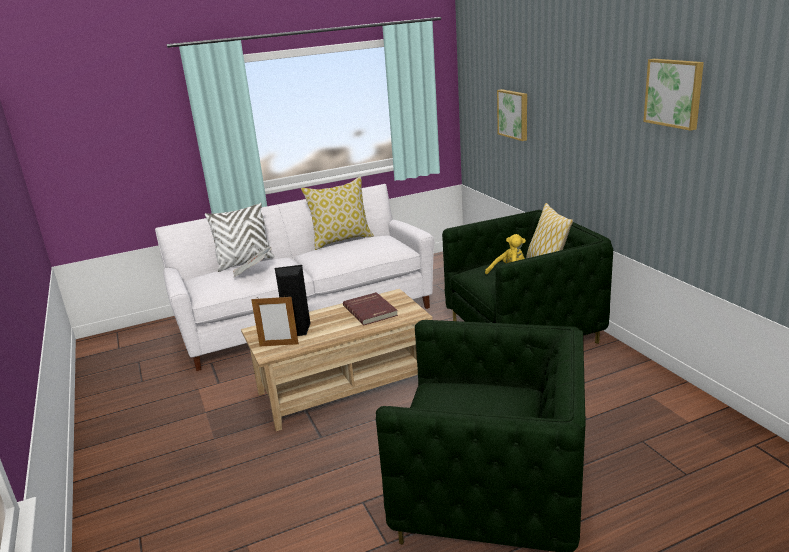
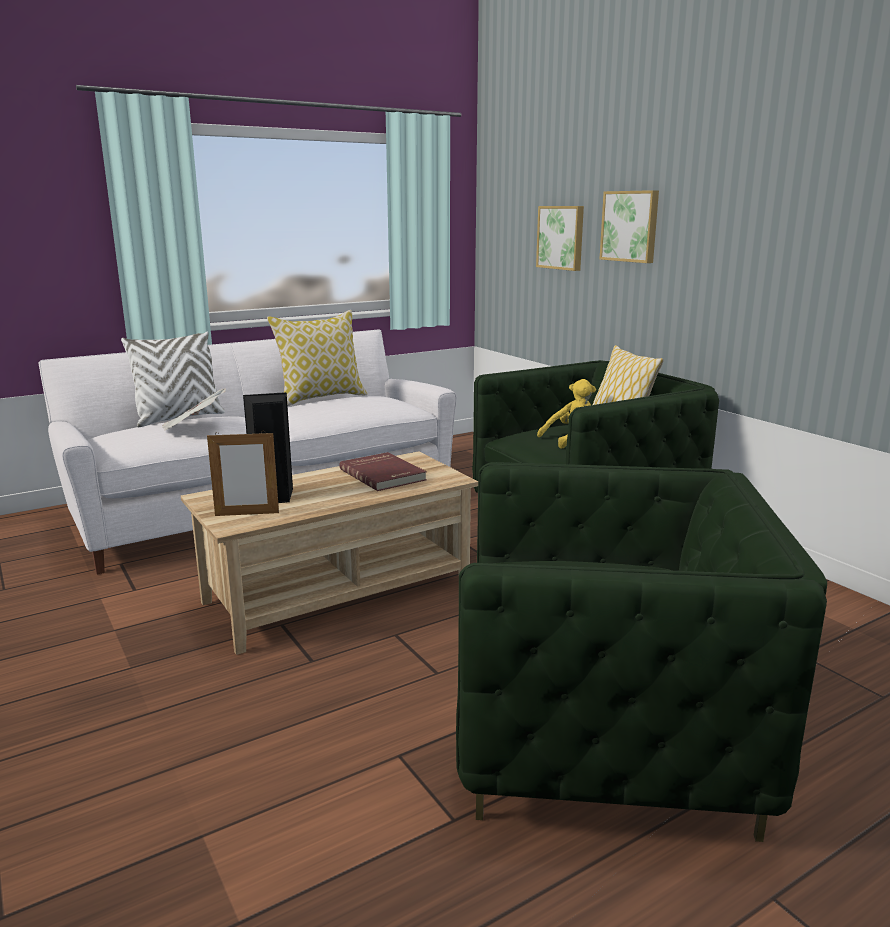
camera: 10 degrees left, 5 degrees down
picture [643,59,704,131] -> picture moved to [600,190,659,263]

